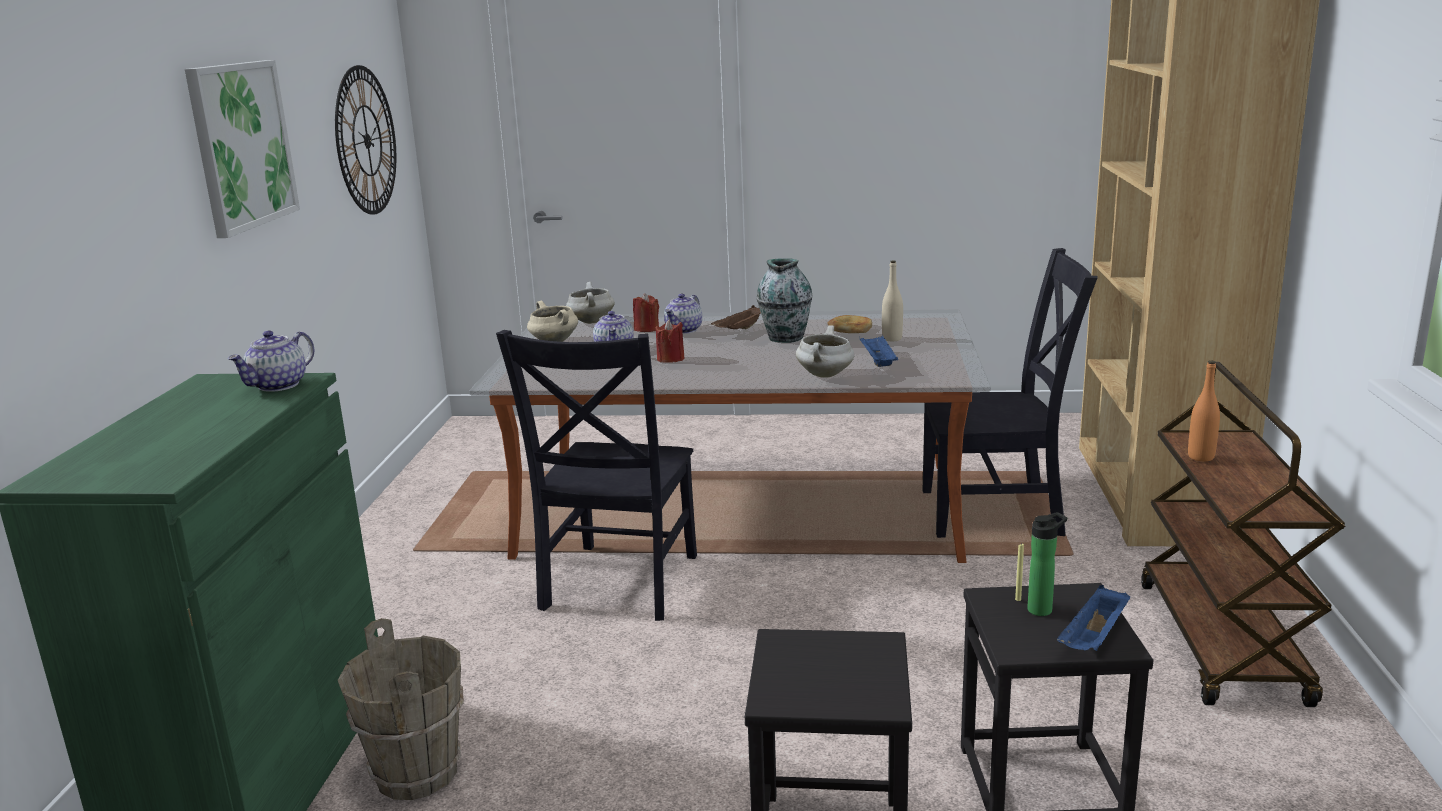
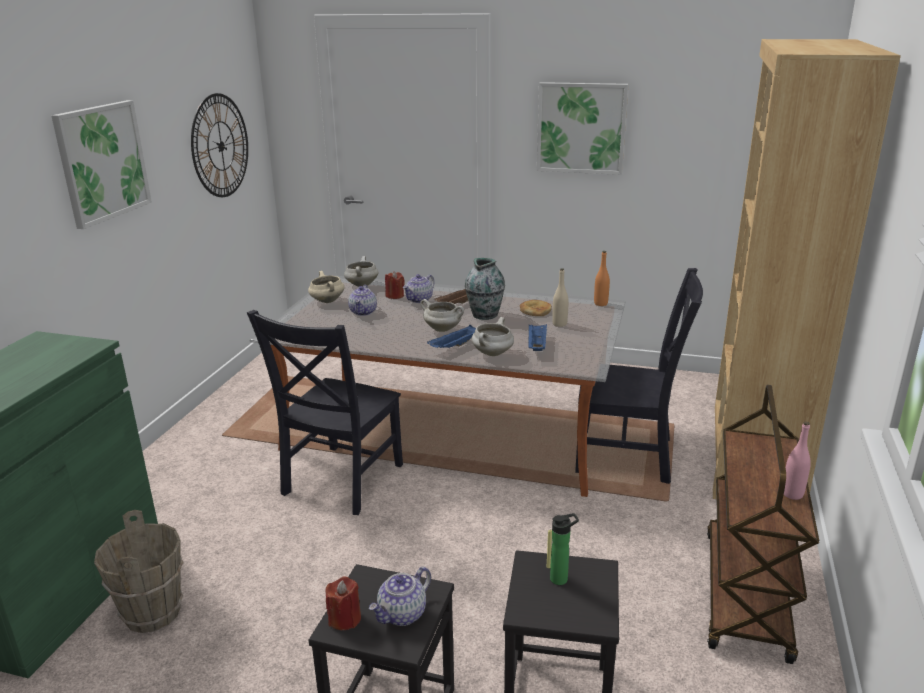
camera: 10 degrees right, 5 degrees up
teapot [228,331,314,392] -> teapot moved to [369,567,431,626]
red candle [656,319,685,363] -> red candle moved to [326,576,361,630]
blue tray [1057,585,1131,651] -> blue tray moved to [427,325,476,348]
orange bottle [1188,360,1220,461] -> orange bottle moved to [594,251,610,306]
none -> white cooking pot [420,299,464,332]
none -> picture [537,82,629,175]
none -> pink bottle [784,421,811,500]

